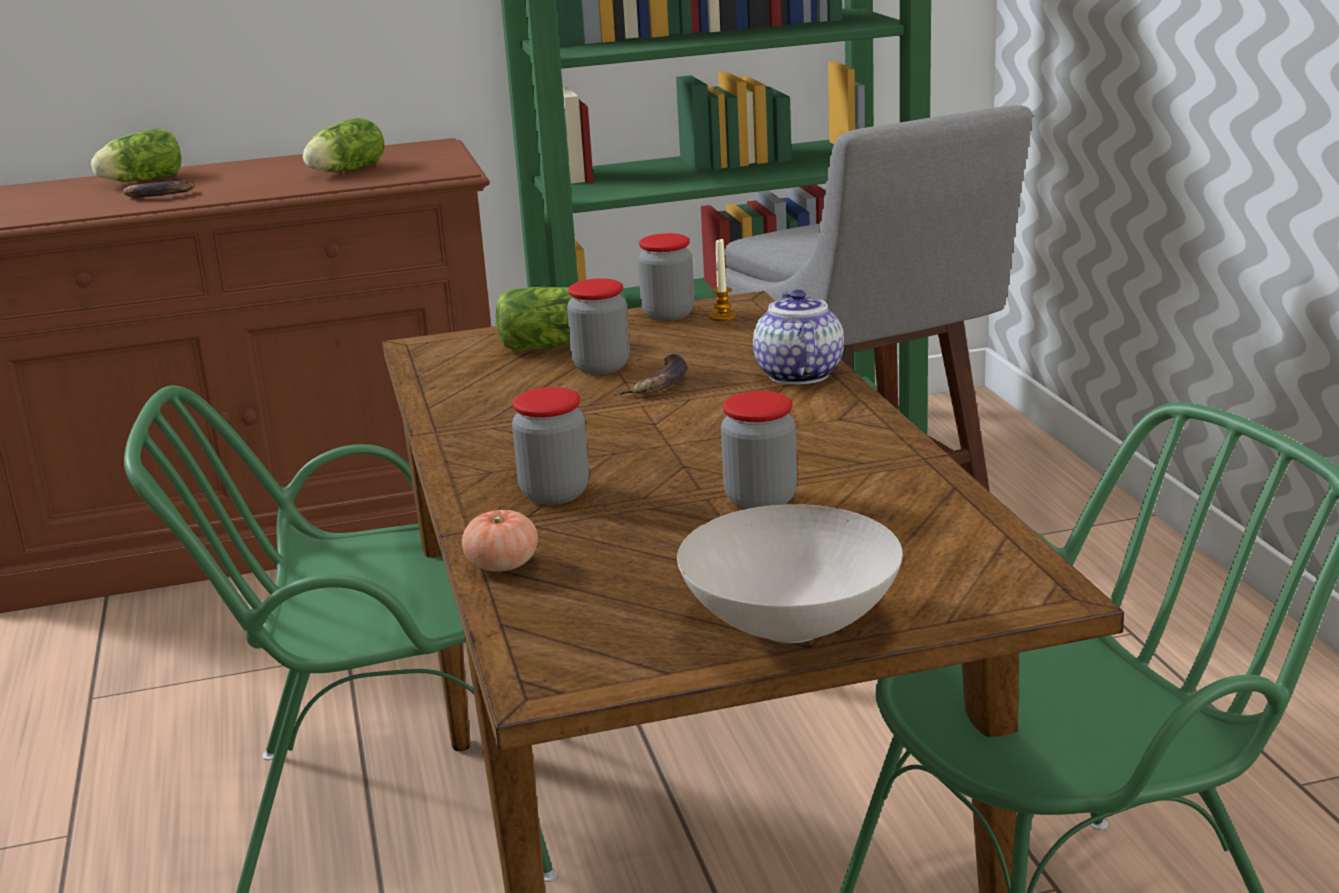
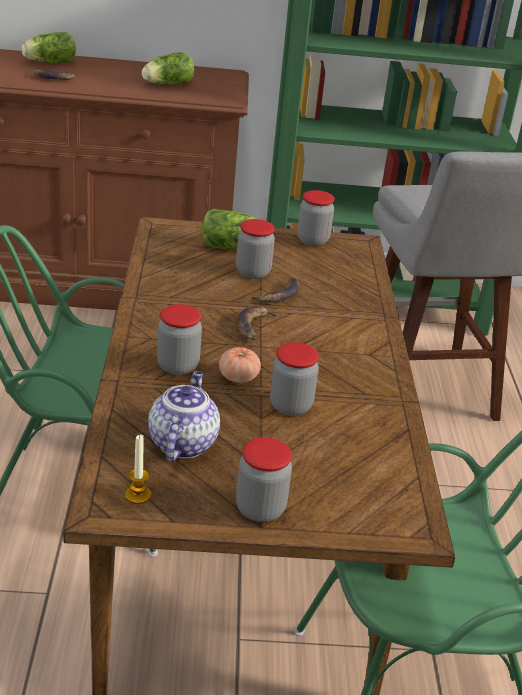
camera: 10 degrees right, 10 degrees up
tomato [462,510,538,572] -> tomato moved to [219,347,261,383]
white bowl [677,504,903,643] -> jar [236,437,292,522]
candle [709,237,737,321] -> candle moved to [125,435,151,504]
teapot [753,289,844,385] -> teapot moved to [148,371,220,461]
none -> banana [237,305,280,340]

